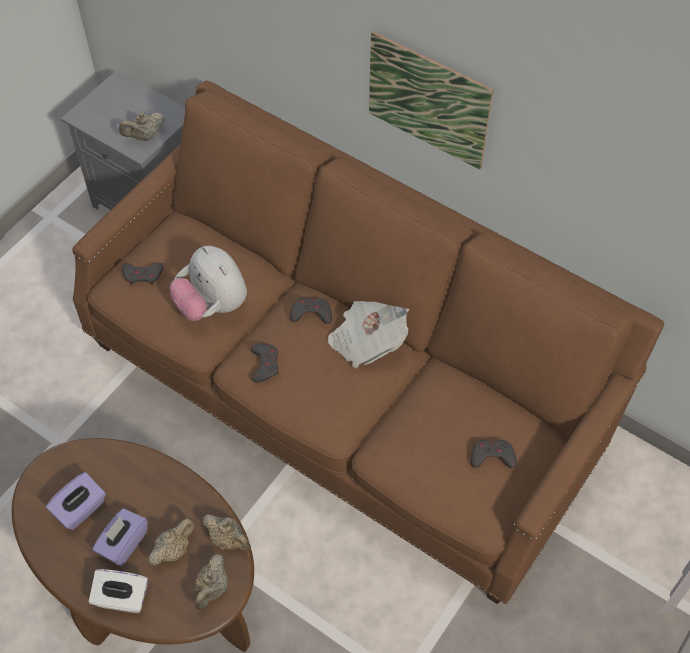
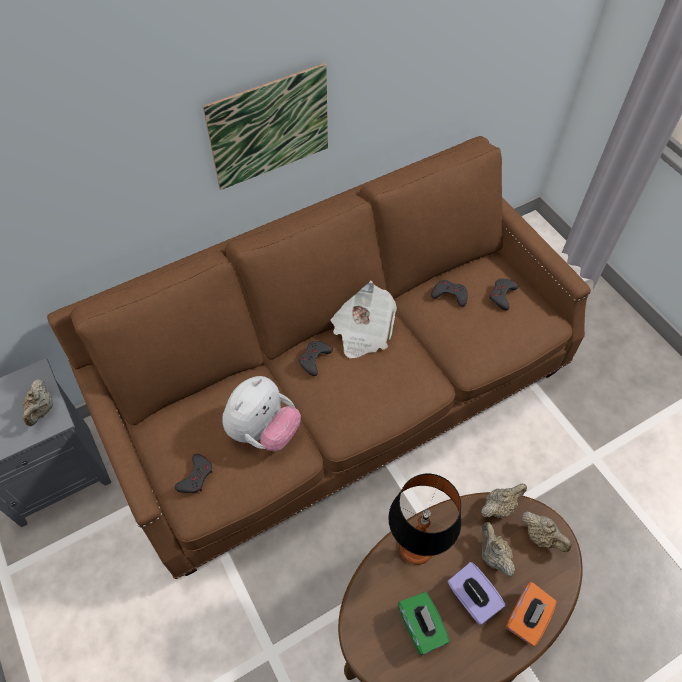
camera: 65 degrees left, 0 degrees up
purple tissue box [46,472,106,530] -> green tissue box [398,592,449,655]
white tissue box [89,569,148,613] -> orange tissue box [506,582,557,646]
plush toy [169,246,247,321] -> plush toy turned 45 degrees counterclockwise [222,376,301,451]
grey game controller [251,344,279,383] -> grey game controller moved to [431,280,468,307]
none -> table lamp [388,474,461,565]

